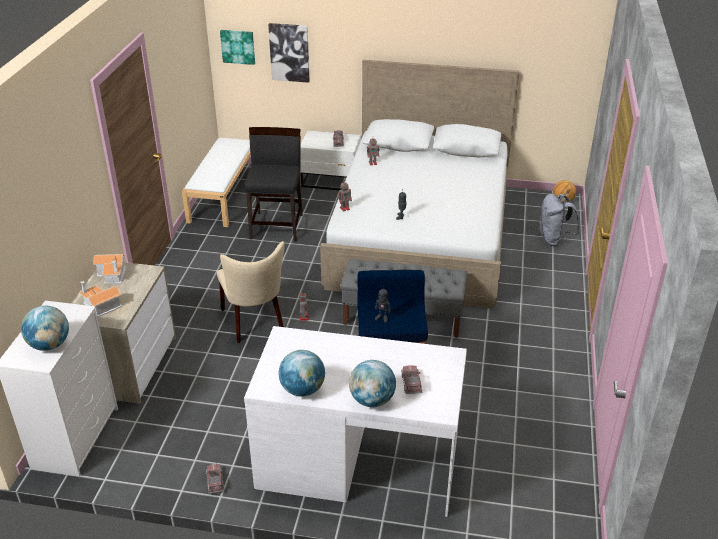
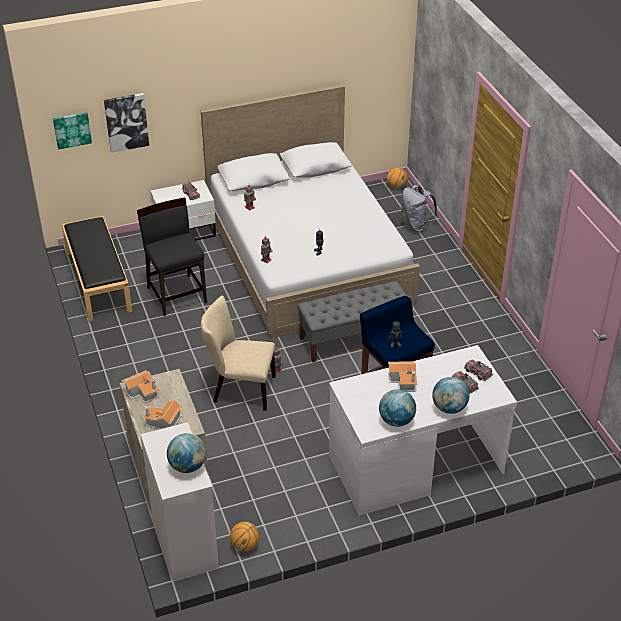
camera: 30 degrees left, 5 degrees up
white bench [182,138,251,227] -> black bench [62,216,132,321]
toy truck [206,464,224,494] -> toy truck moved to [464,359,493,381]
beige chair [217,241,285,343] -> beige chair turned 150 degrees clockwise [201,296,276,411]
none -> basketball [230,522,259,551]
none -> toy house [388,361,417,392]

